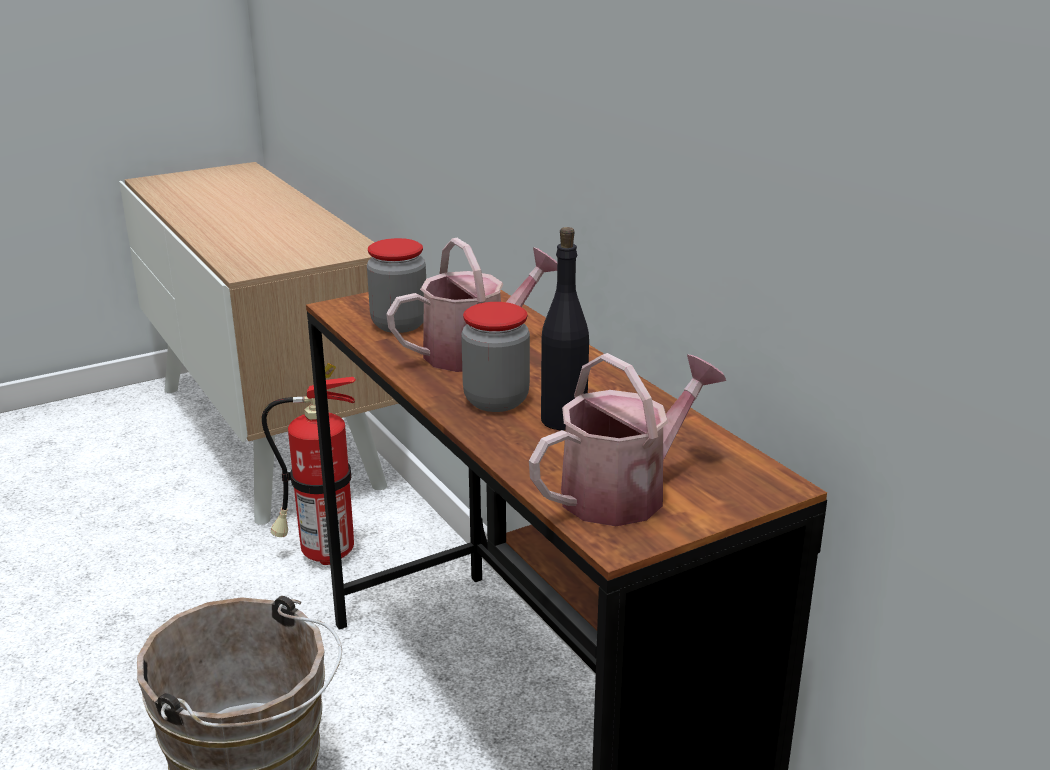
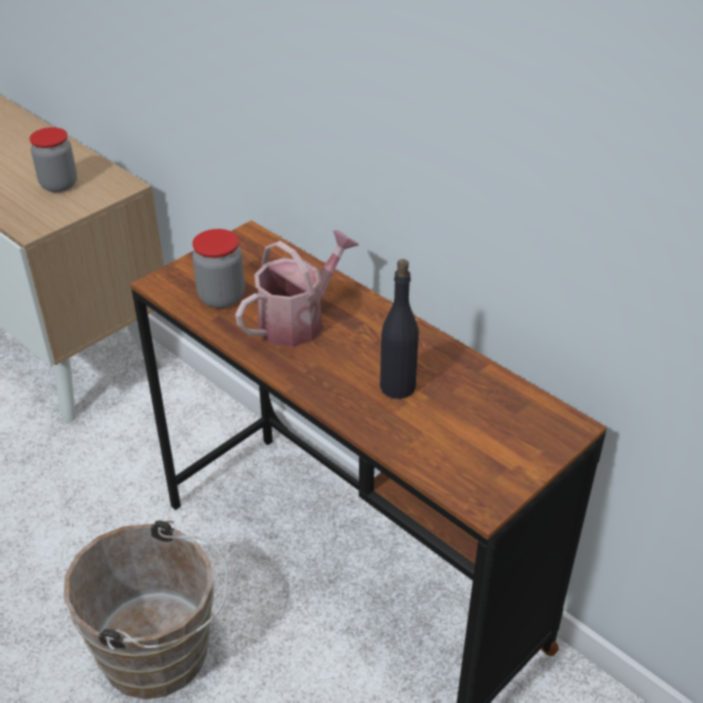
camera: 15 degrees left, 15 degrees up
fire extinguisher [262,363,356,565] -> none
jar [461,302,530,412] -> jar moved to [29,127,77,192]
watering can [529,353,726,526] -> none

